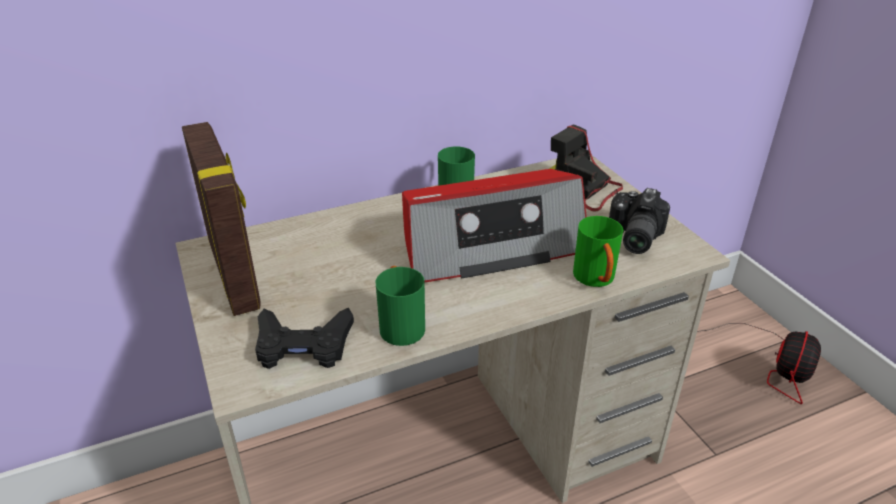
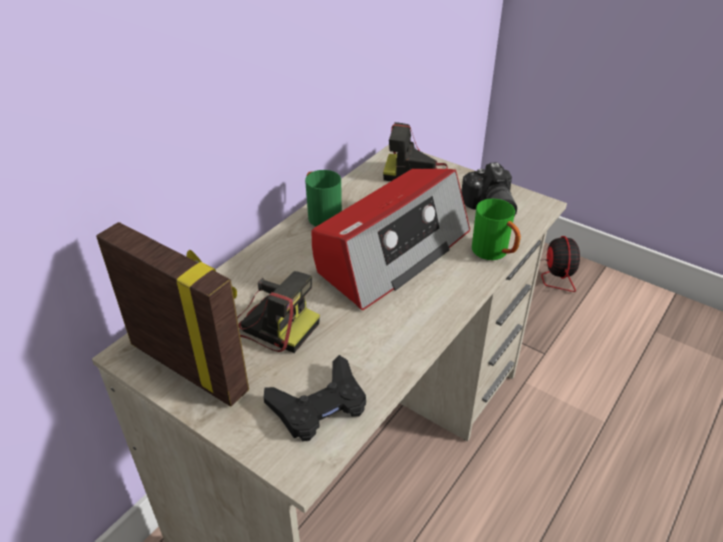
camera: 30 degrees left, 5 degrees up
green mug [376,266,425,346] -> none
none -> camera [237,271,320,353]

